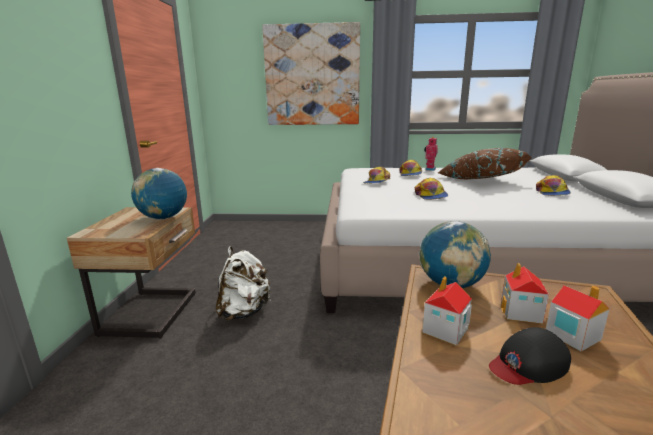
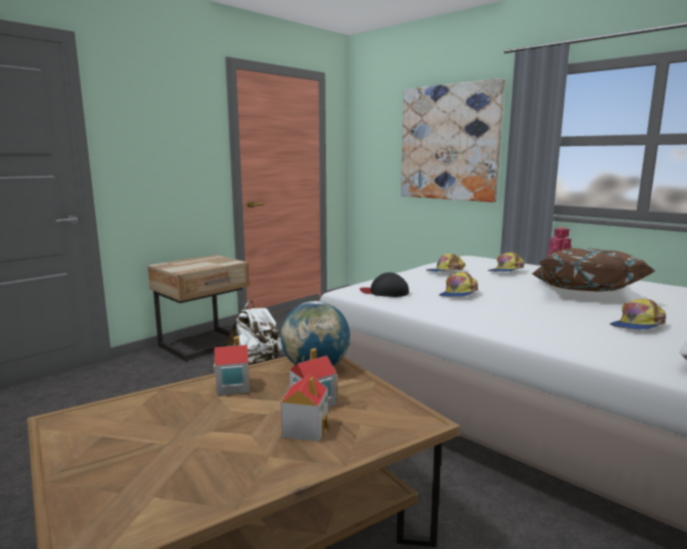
camera: 40 degrees right, 5 degrees down
globe [131,168,187,219] -> none
black cap [489,327,571,385] -> black cap moved to [360,272,409,297]

